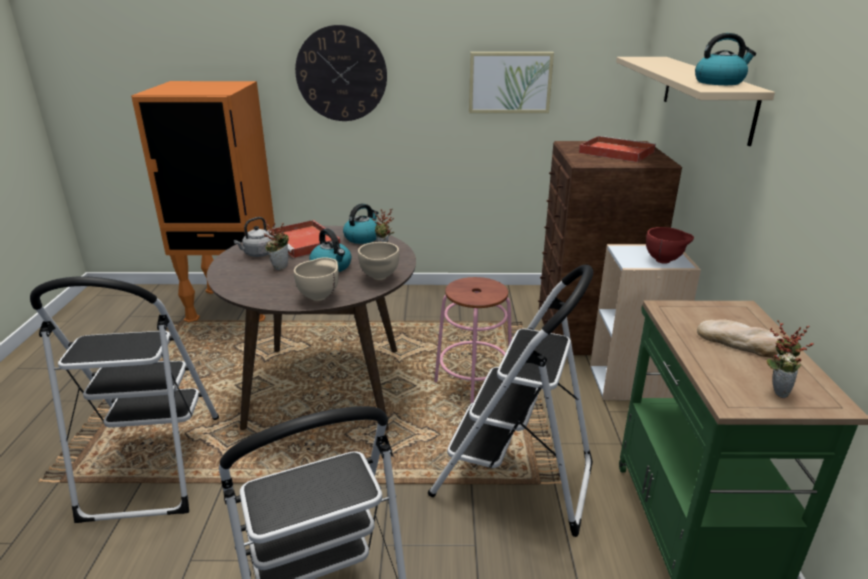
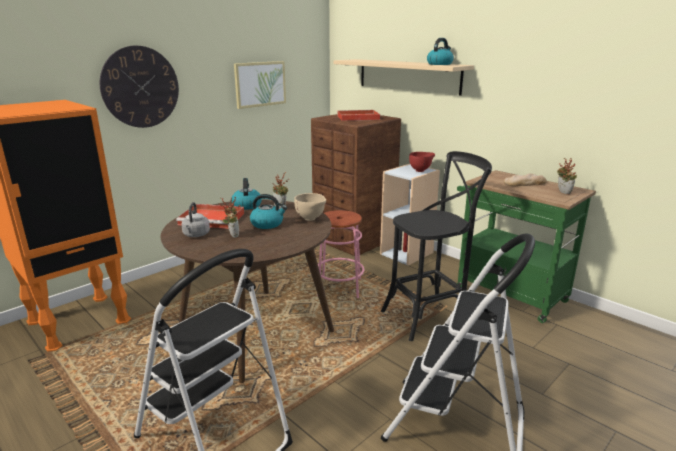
camera: 45 degrees left, 5 degrees down
beige bowl [294,257,339,301] -> none
step ladder [428,264,593,537] -> black stool [381,151,492,341]

